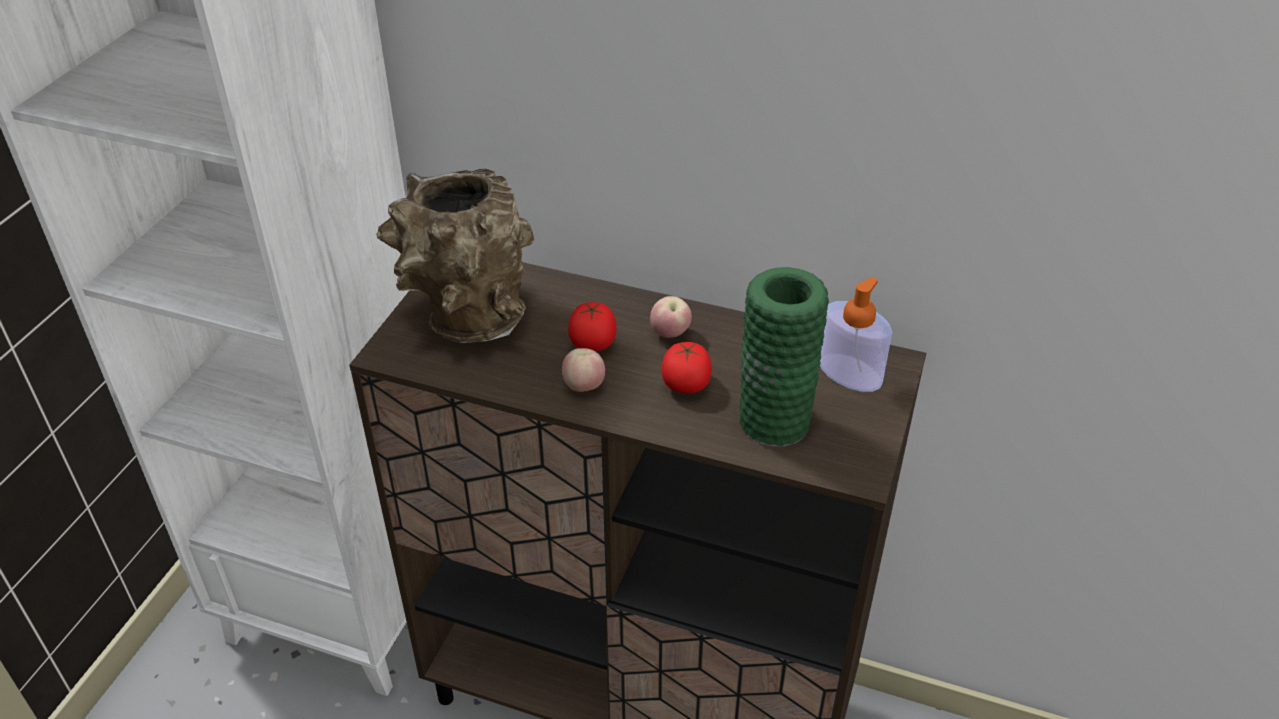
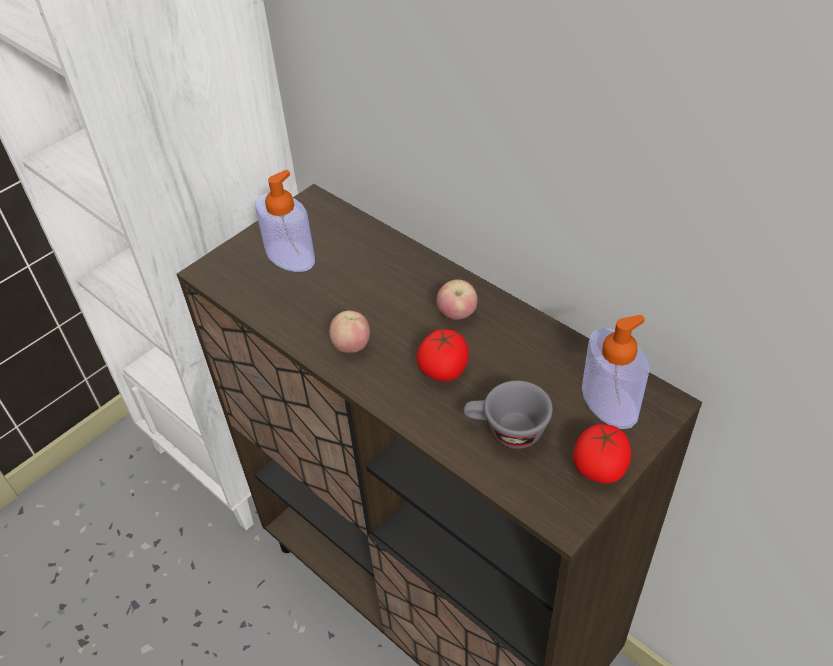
camera: 25 degrees right, 5 degrees up
brown vase [376,169,535,343] -> soap dispenser [255,170,315,272]
tomato [568,302,617,351] -> tomato moved to [573,424,631,483]
green vase [739,267,829,447] -> grey cup [463,381,553,449]

